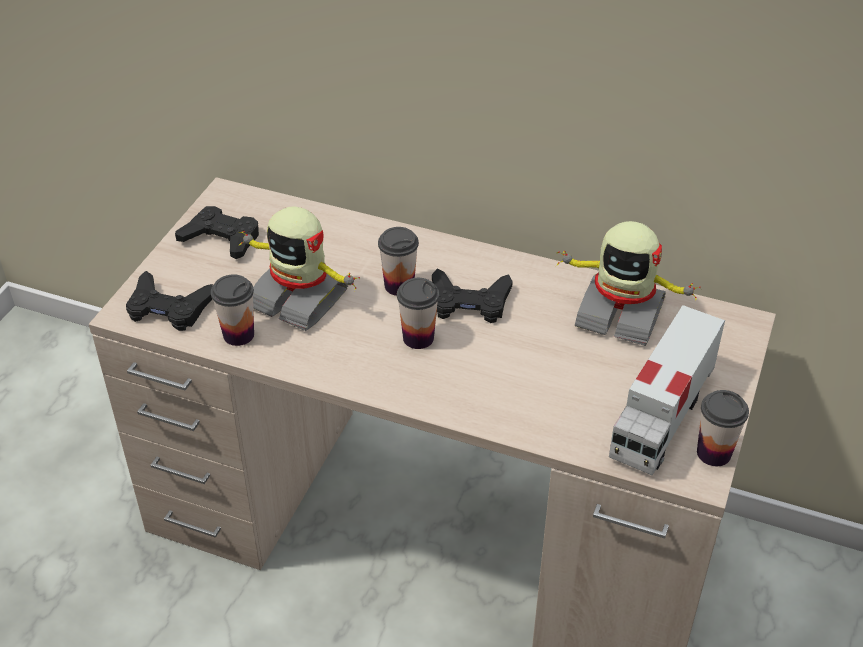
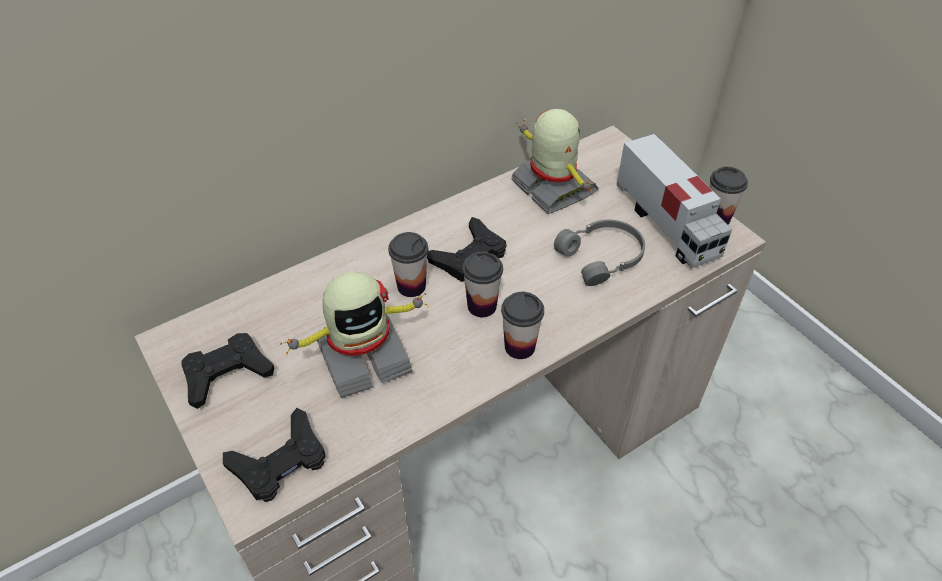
camera: 55 degrees left, 5 degrees up
cup [211,274,254,346] -> cup moved to [501,292,544,359]
toy robot [556,221,701,346] -> toy robot turned 90 degrees counterclockwise [511,109,599,214]
none -> grey headphones [554,220,645,286]

